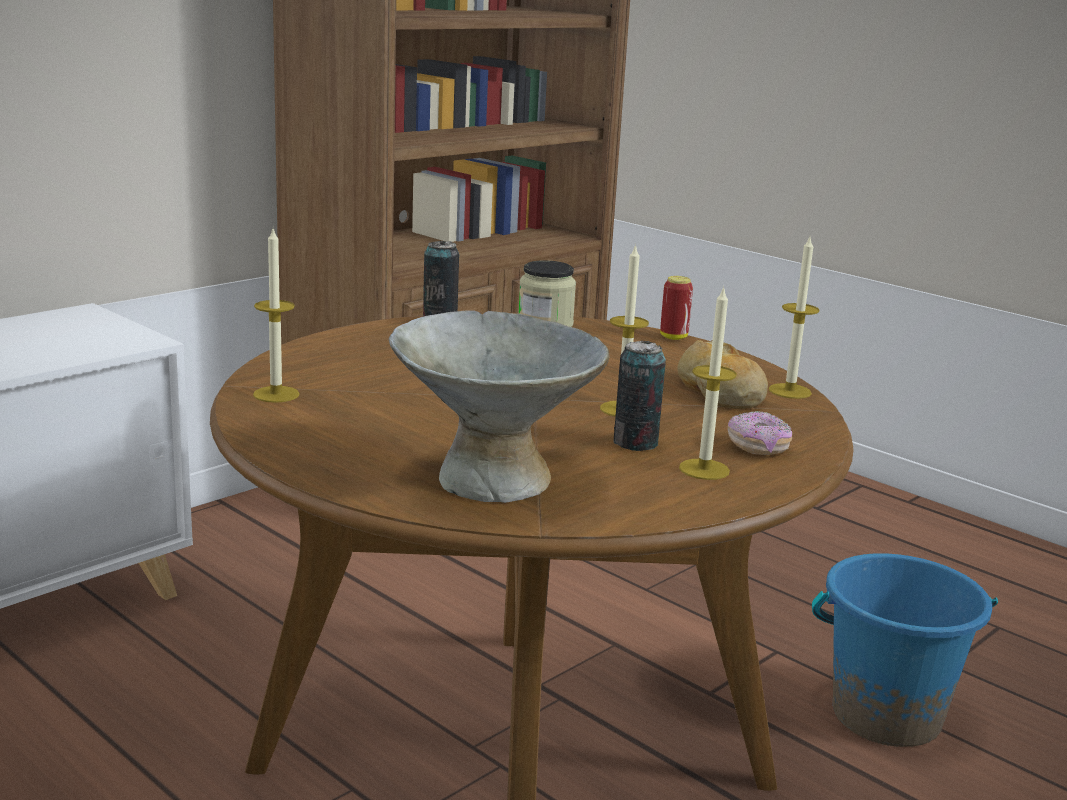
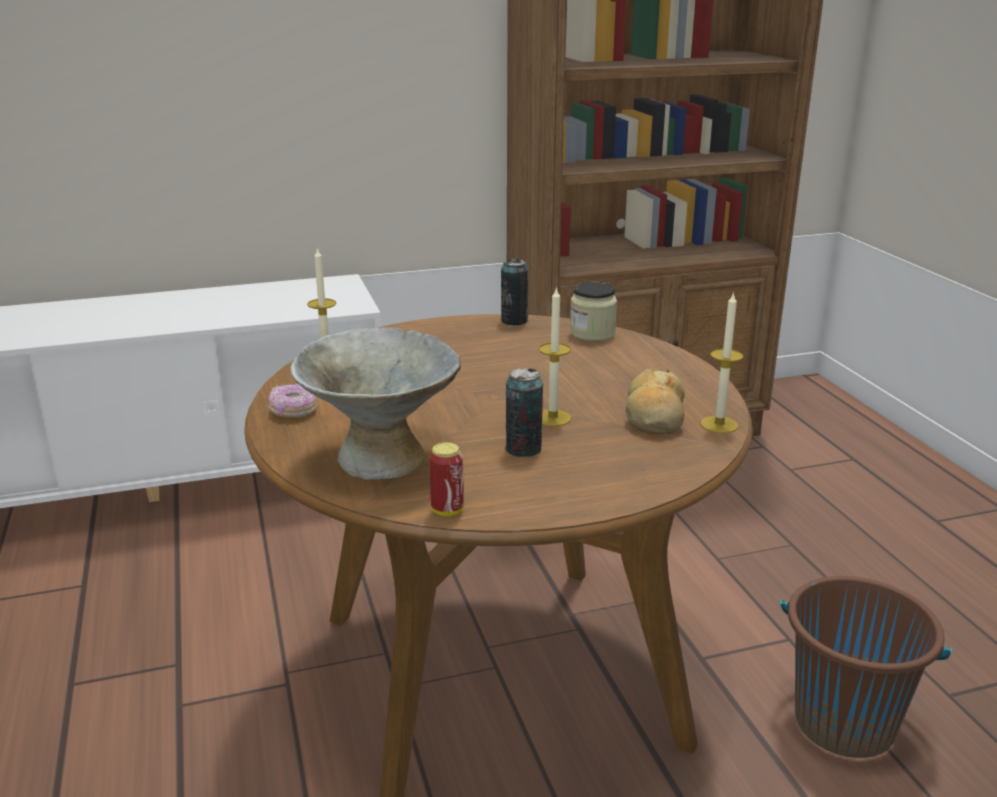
camera: 30 degrees right, 5 degrees up
can [660,276,693,340] -> can moved to [429,442,464,516]
candle [679,286,737,480] -> none
donut [728,411,792,455] -> donut moved to [268,384,317,417]
blue bucket [812,553,998,747] -> brown bucket [780,576,952,758]

